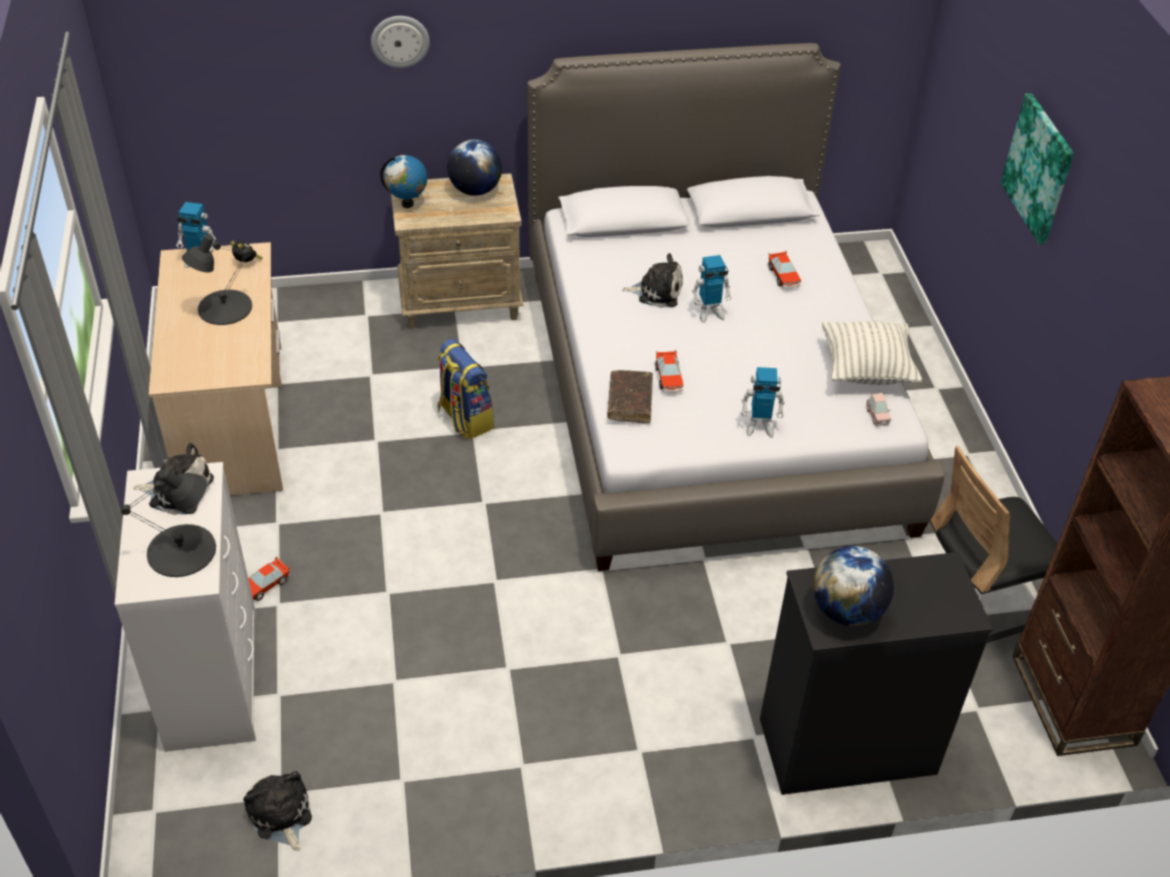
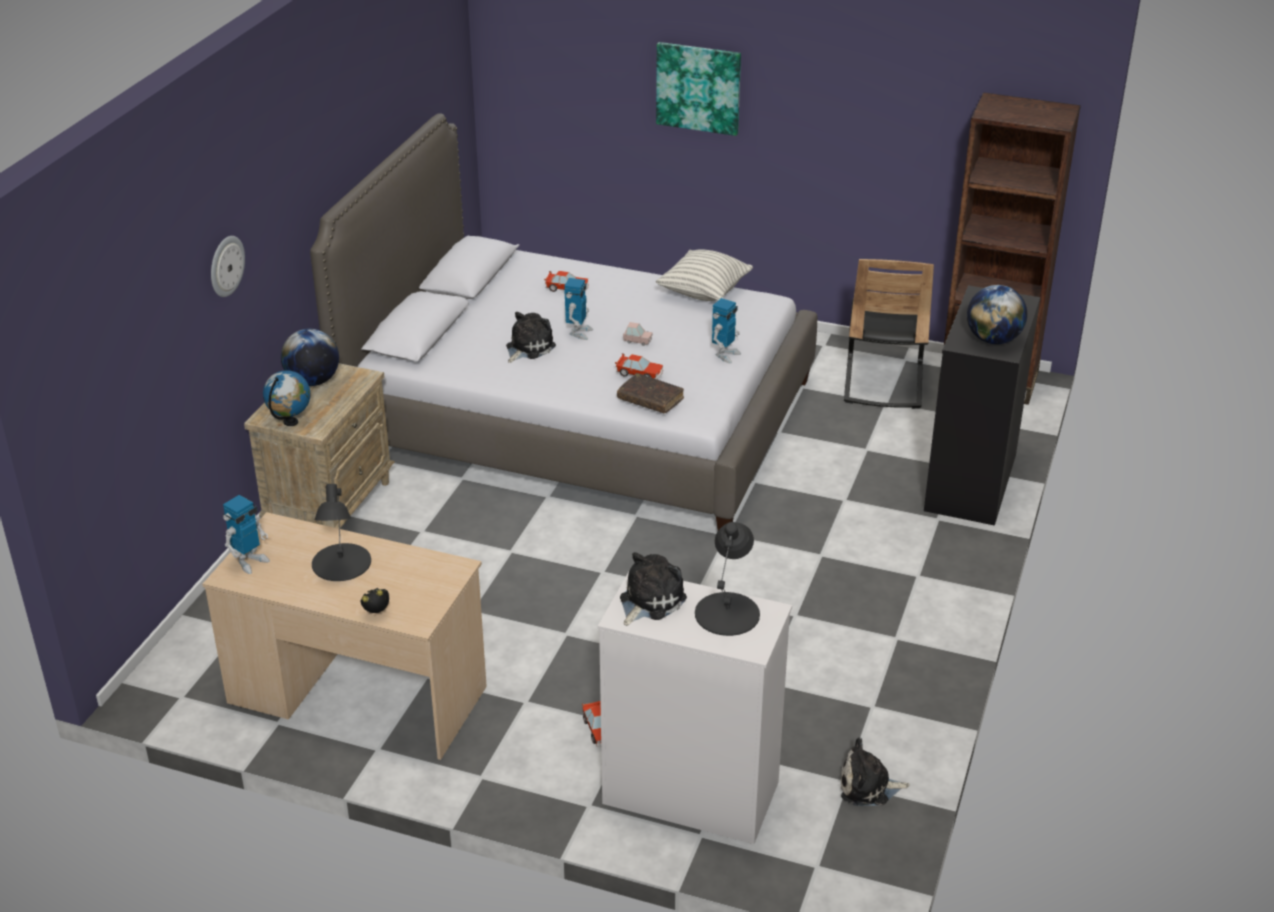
camera: 60 degrees left, 10 degrees down
alarm clock [230,241,262,262] -> alarm clock moved to [361,588,389,613]
backpack [437,339,494,440] -> none
pink toy car [866,393,891,426] -> pink toy car moved to [623,322,653,346]

